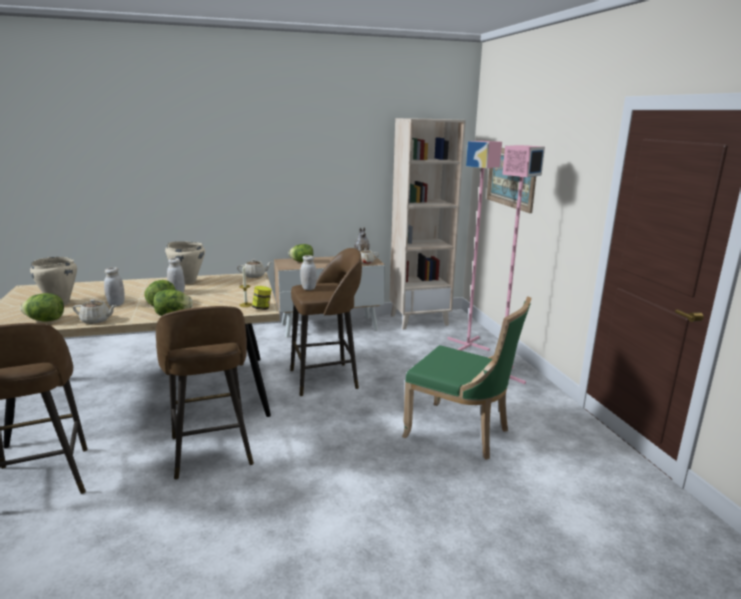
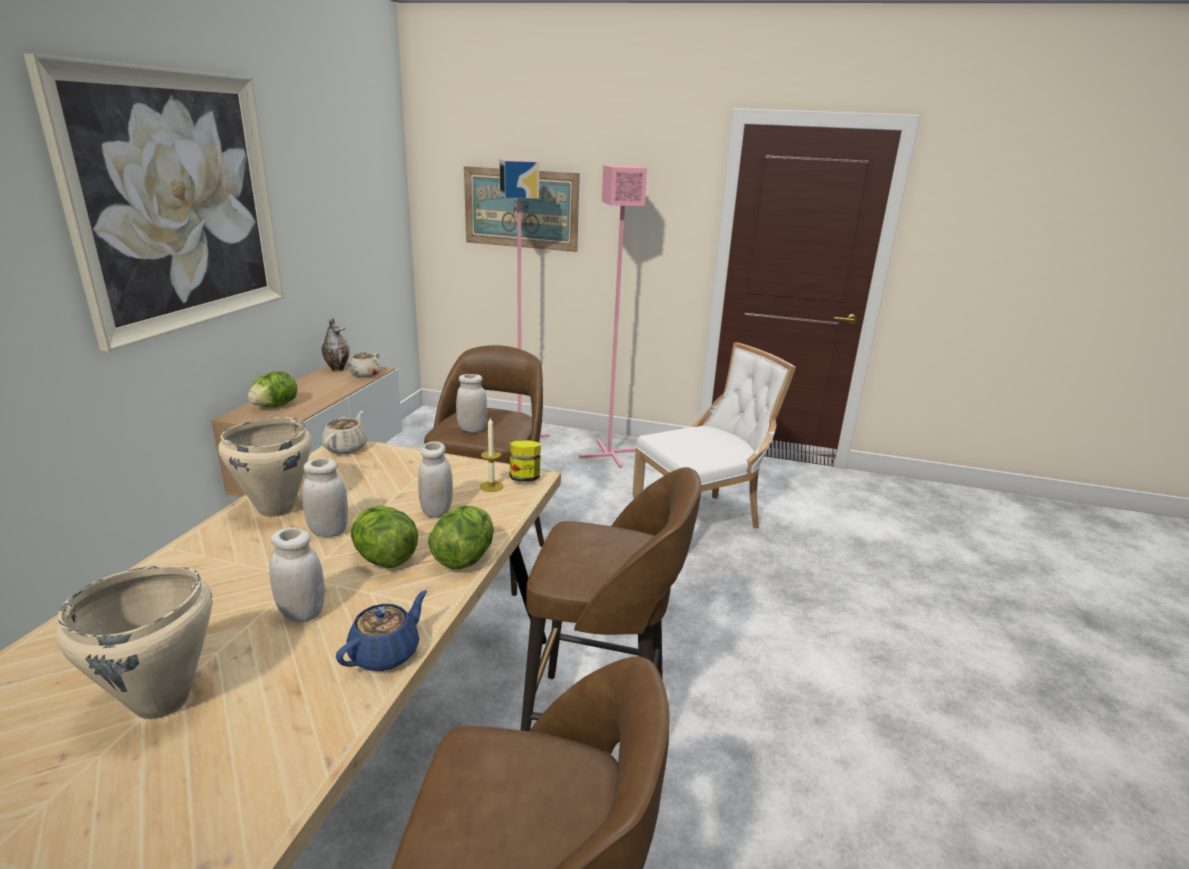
camera: 60 degrees left, 5 degrees up
lettuce [20,293,64,322] -> none
beige teapot [73,299,117,324] -> blue teapot [336,590,427,671]
beige bookcase [390,118,466,330] -> none
green chair [402,296,532,460] -> white chair [633,342,796,556]
none -> picture [24,54,284,352]
none -> white jar [418,441,453,518]

